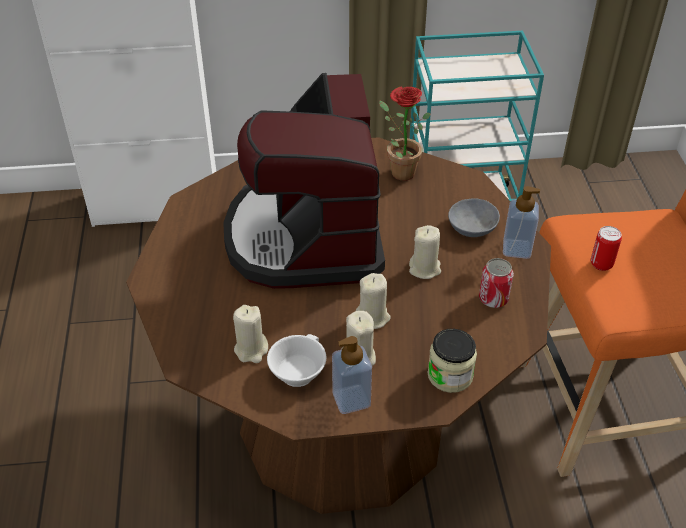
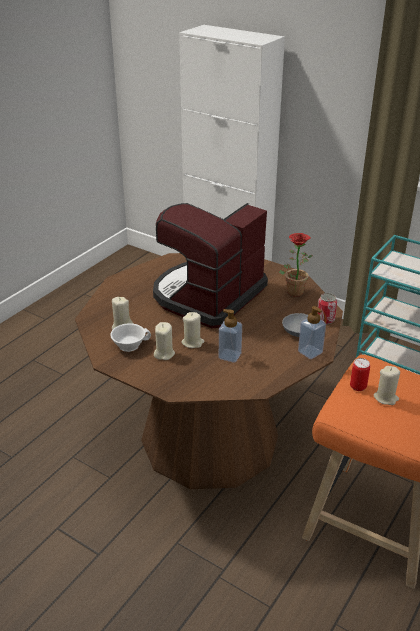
camera: 40 degrees right, 10 degrees down
soap dispenser [332,336,372,414] -> soap dispenser moved to [219,309,242,363]
beige candle [409,225,441,279] -> beige candle moved to [374,366,400,405]
jar [428,329,477,393] -> none
can [479,258,514,308] -> can moved to [318,293,337,324]

